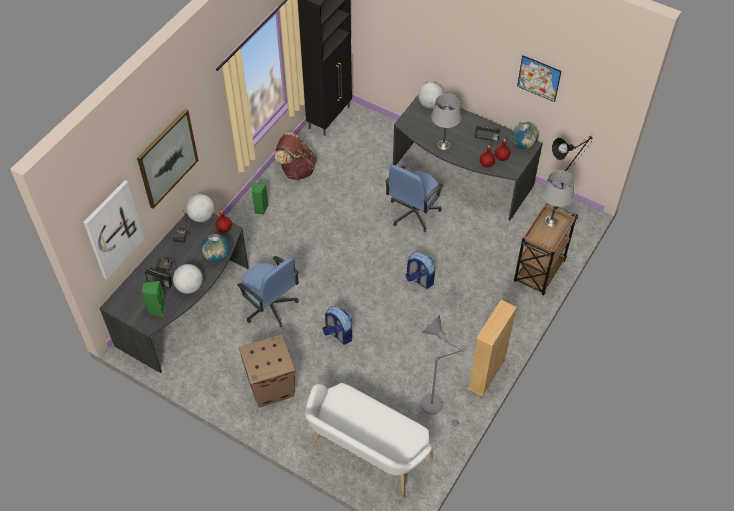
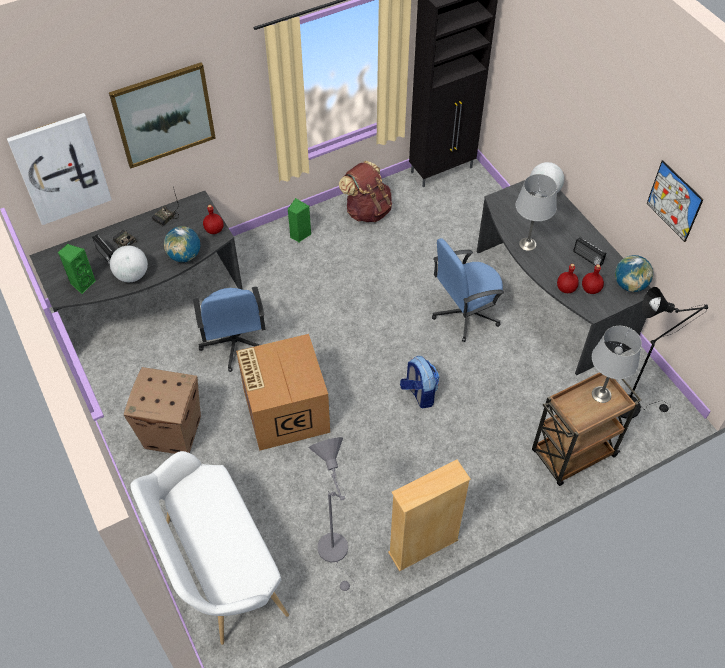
camera: 30 degrees right, 0 degrees up
globe [186,194,214,222] -> none
backpack [323,306,352,345] -> cardboard box [236,334,330,451]

